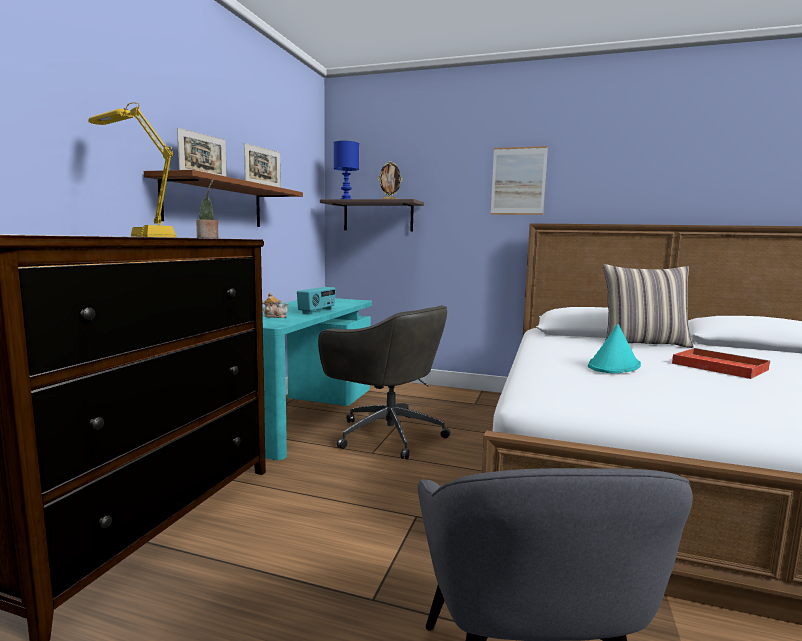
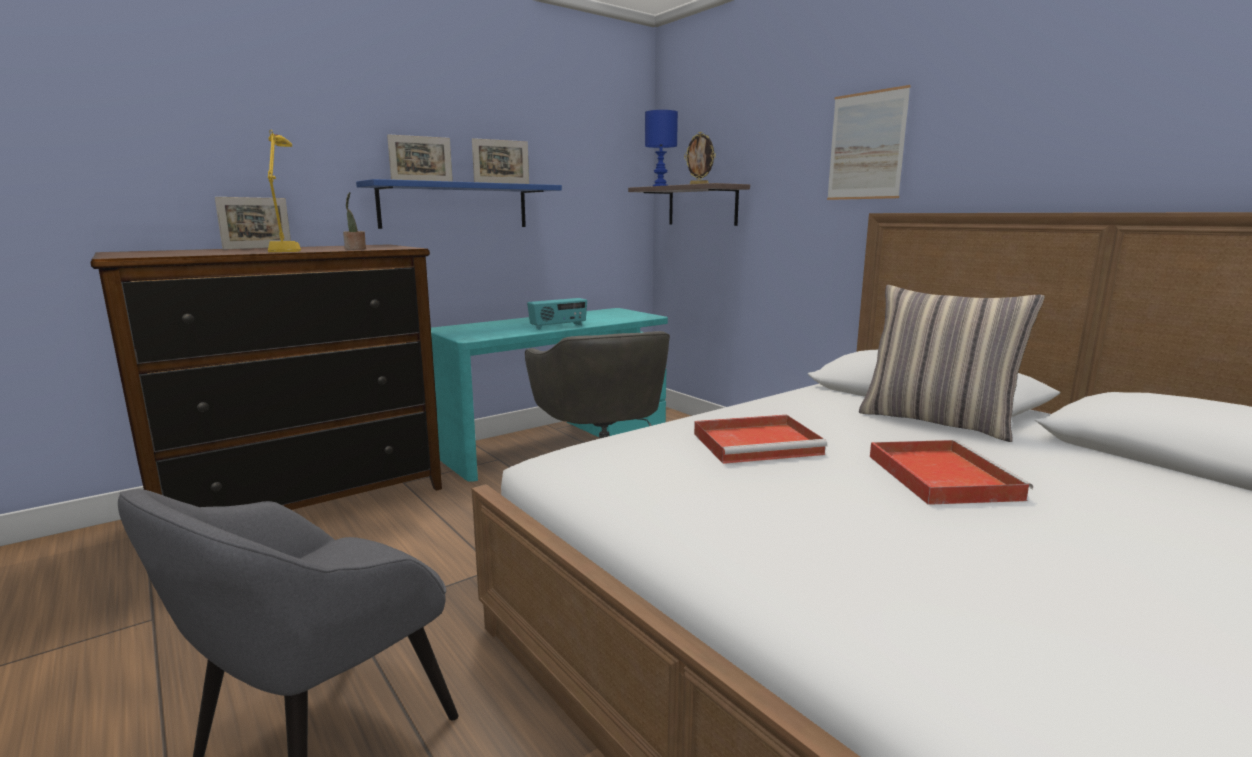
camera: 35 degrees right, 5 degrees up
brown shelf [144,170,303,227] -> blue shelf [356,179,562,229]
teapot [262,292,289,318] -> none
turquoise hat [588,324,641,373] -> red tray [694,415,827,464]
none -> picture frame [215,197,291,250]

